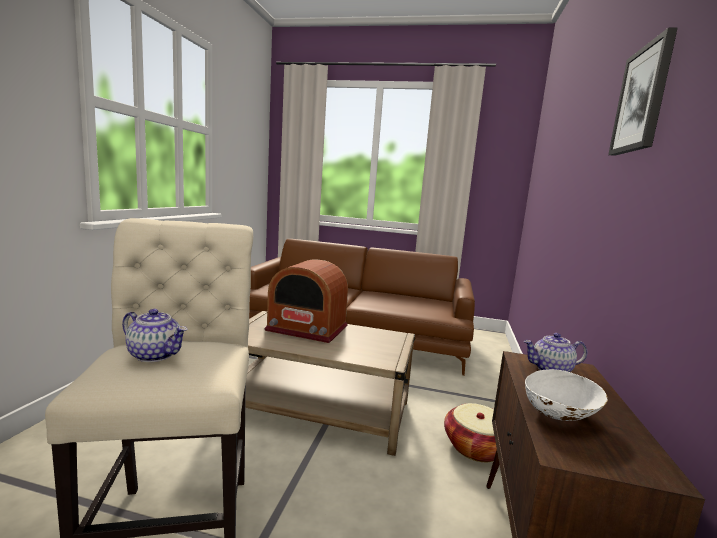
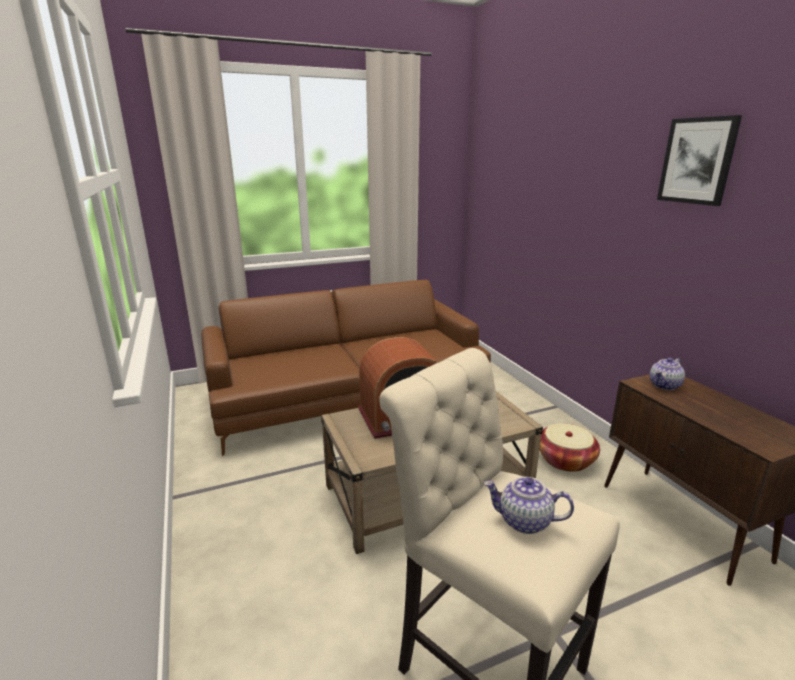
camera: 35 degrees left, 10 degrees up
teapot [122,309,187,362] -> teapot turned 150 degrees counterclockwise [483,477,574,534]
white bowl [525,369,608,421] -> none

